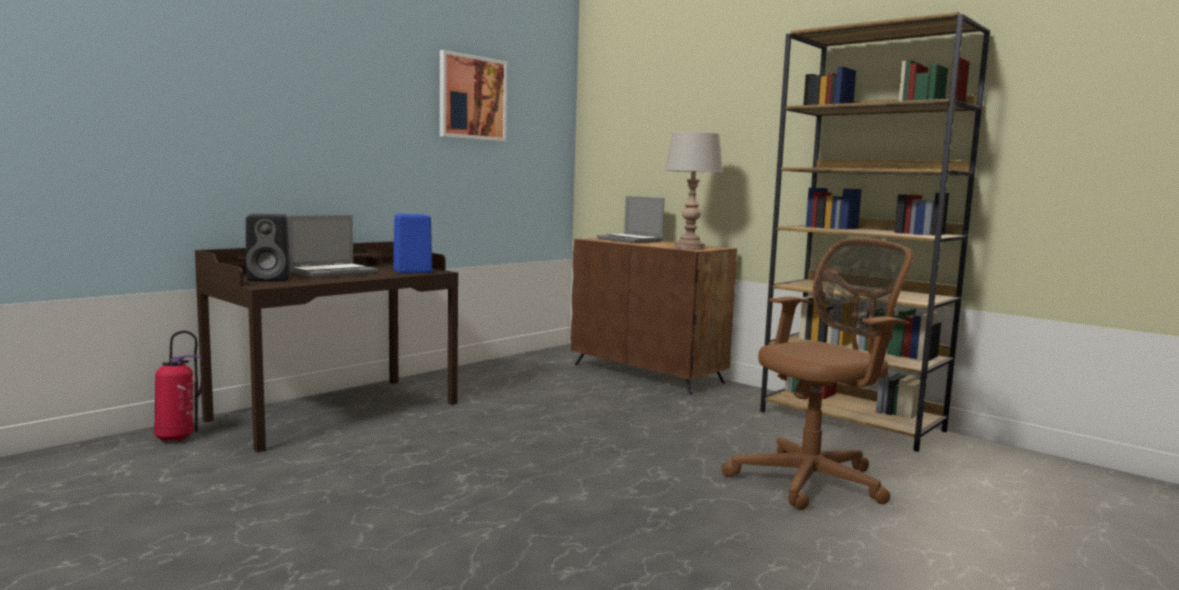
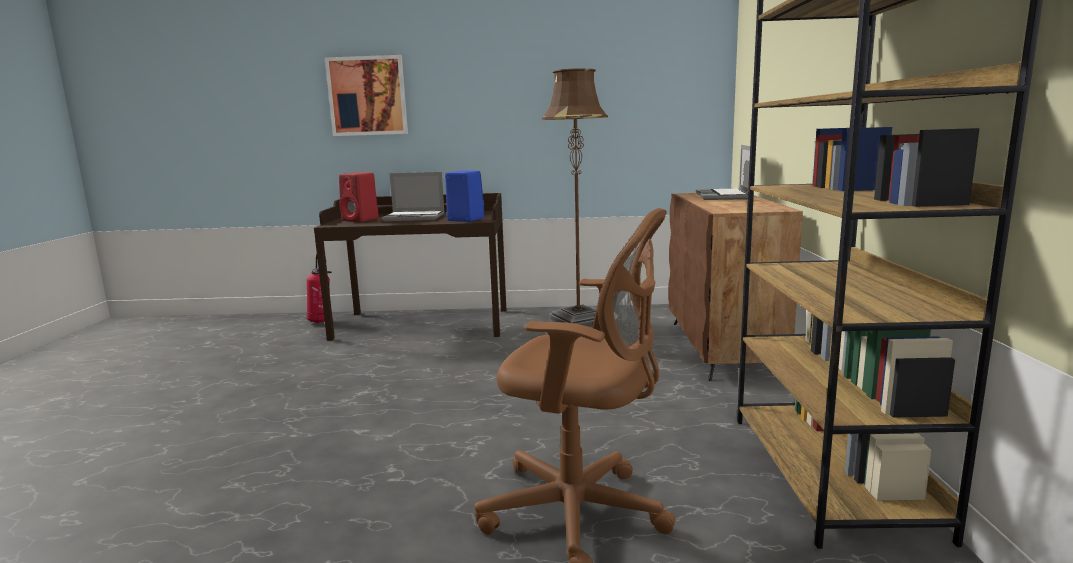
camera: 50 degrees right, 5 degrees up
black speaker [246,214,290,281] -> red speaker [339,172,379,222]
picture [440,50,507,141] -> picture moved to [325,55,408,136]
grey table lamp [664,132,723,250] -> none
none -> brown floor lamp [542,68,608,328]

